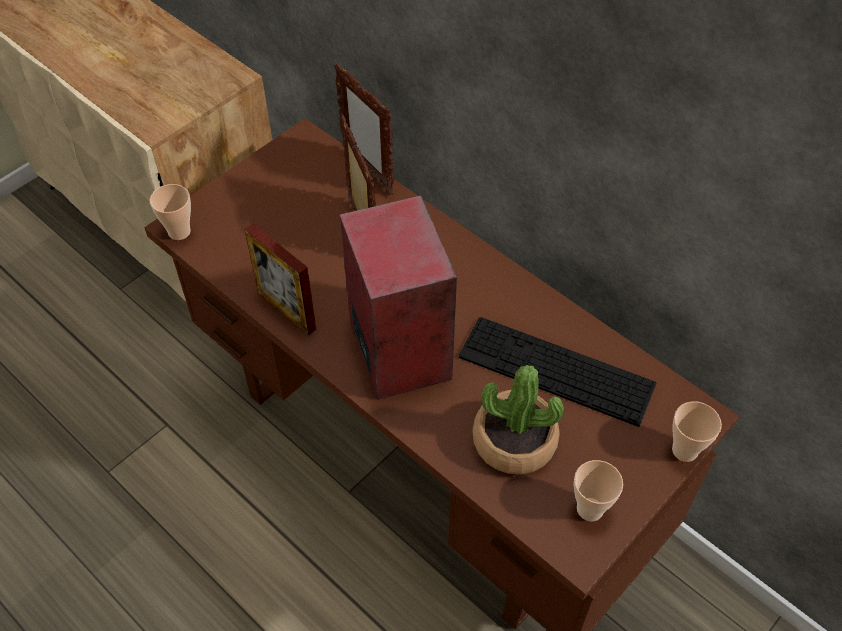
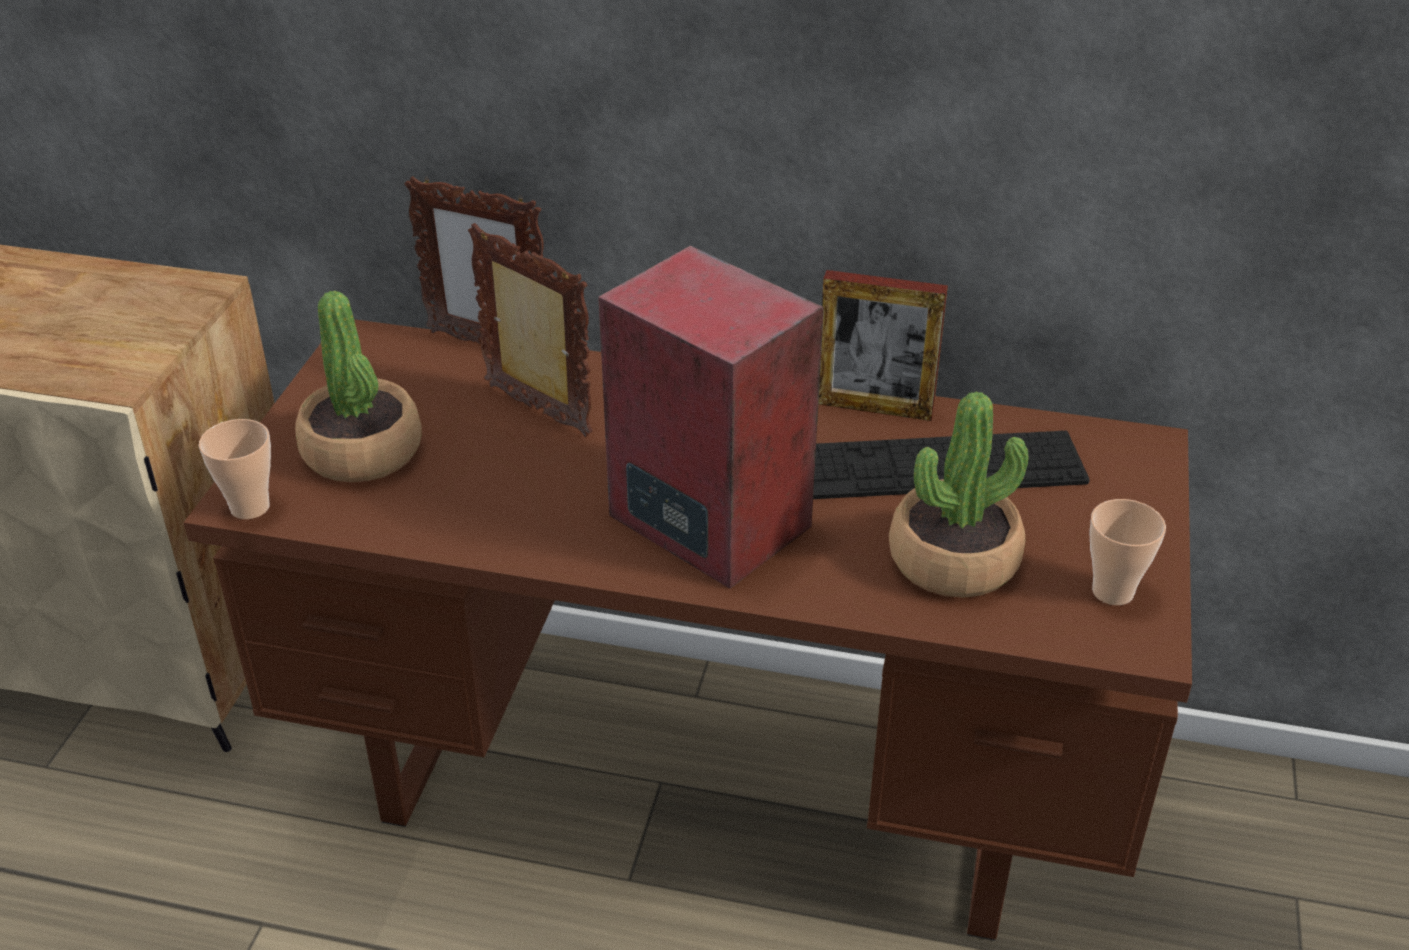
camera: 30 degrees left, 15 degrees down
picture frame [244,224,316,336] -> picture frame moved to [818,270,948,421]
cup [672,401,722,462] -> none
none -> potted plant [295,291,422,482]

